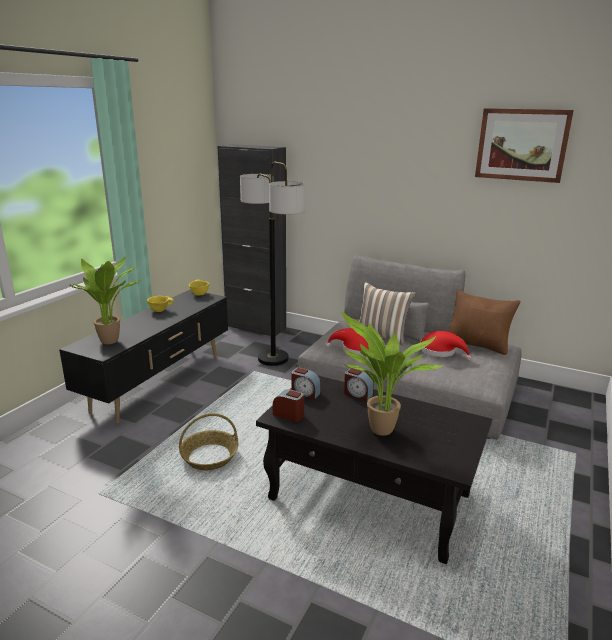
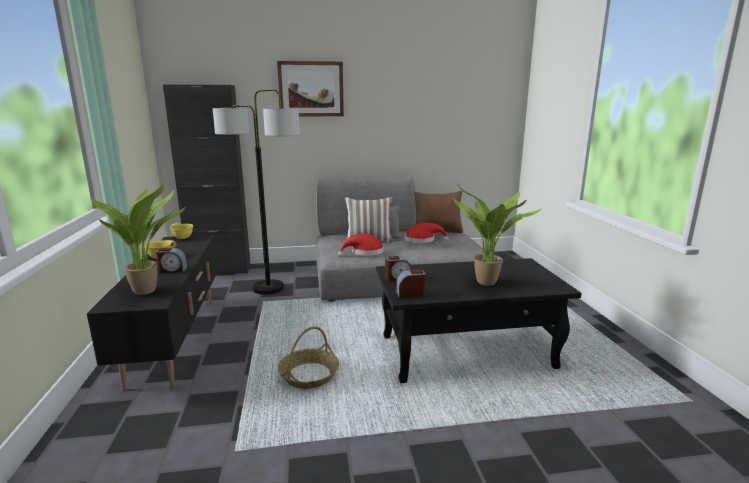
camera: 35 degrees left, 5 degrees down
alarm clock [344,368,374,401] -> alarm clock moved to [156,248,187,272]
picture [475,108,574,183] -> picture moved to [277,61,344,117]

